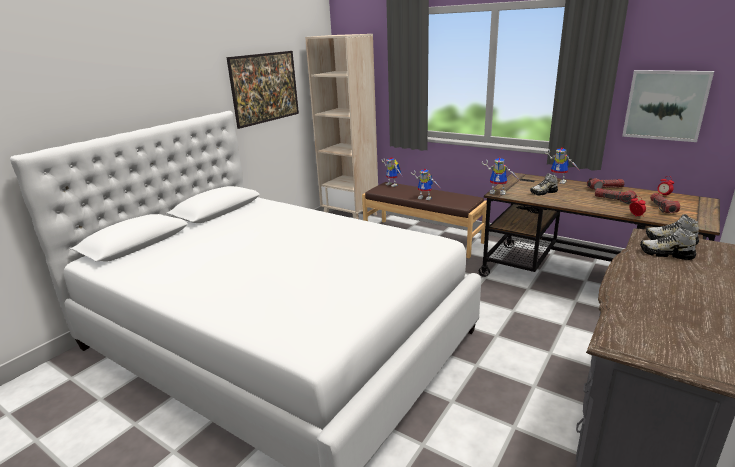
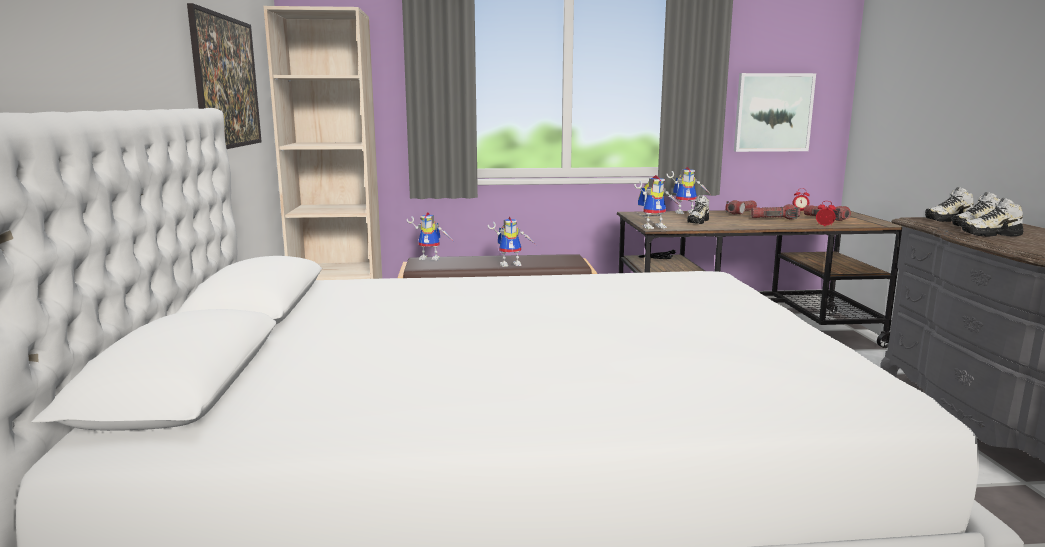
camera: 40 degrees left, 10 degrees down
none -> shoe [961,198,1023,236]

